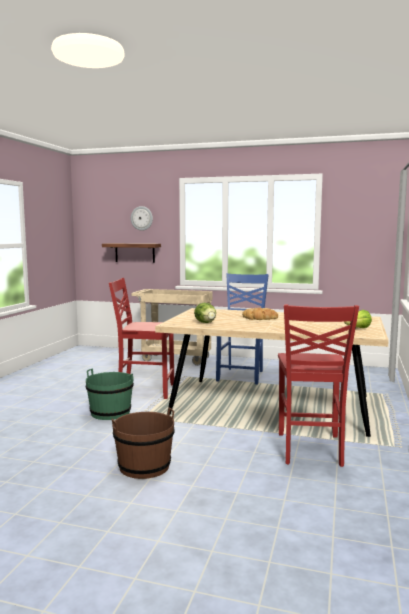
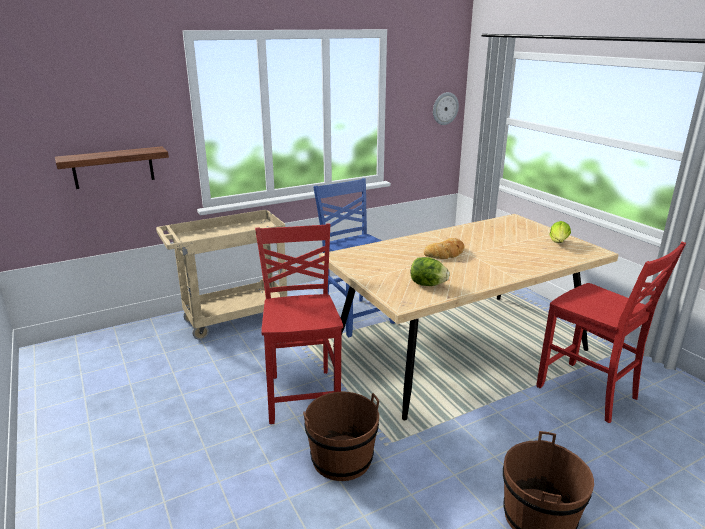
camera: 45 degrees left, 15 degrees up
green bucket [86,369,134,420] -> brown bucket [303,392,379,481]
red chair [109,278,174,399] -> red chair turned 120 degrees clockwise [255,223,343,424]
wall clock [131,206,153,231] -> wall clock moved to [433,92,459,125]

